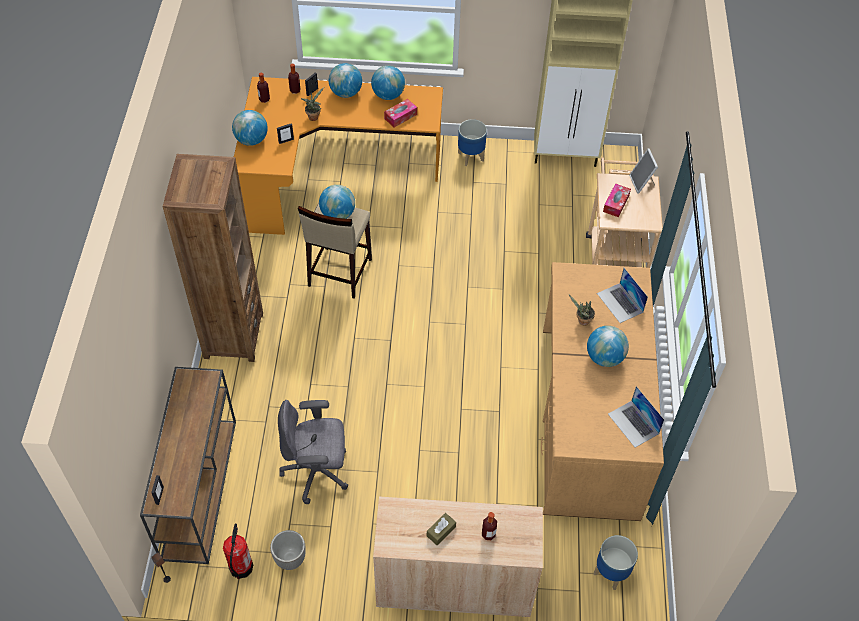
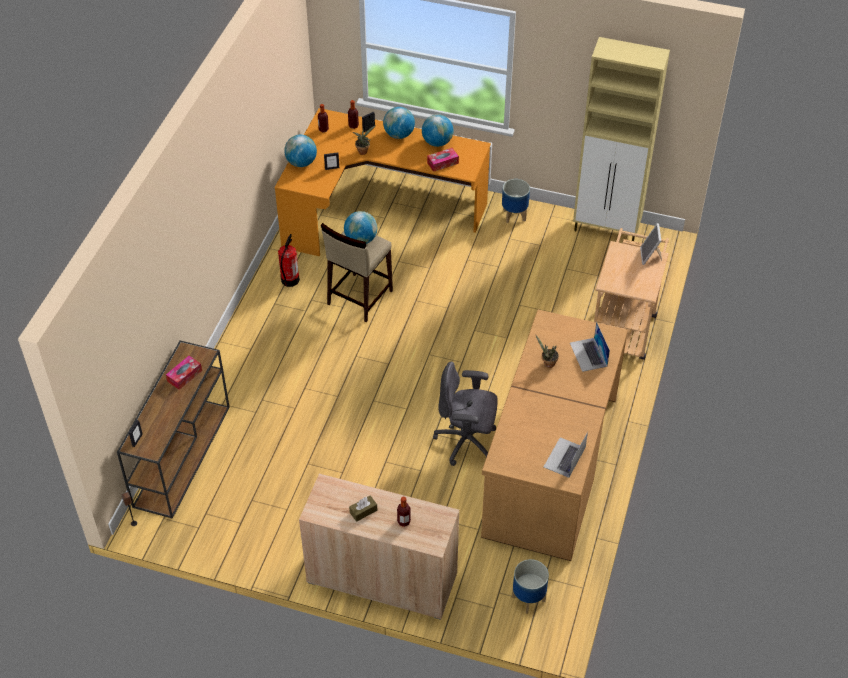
camera: 15 degrees right, 5 degrees down
brown bookcase [162,154,263,362] -> none
fire extinguisher [223,524,253,579] -> fire extinguisher moved to [278,234,300,287]
planter [270,530,306,570] -> none
grey office chair [278,400,348,504] -> grey office chair moved to [433,362,498,466]
globe [587,326,629,367] -> none
tissue box [603,183,631,217] -> tissue box moved to [166,356,202,390]
laptop [608,386,664,448] -> laptop turned 45 degrees clockwise [544,432,588,478]

